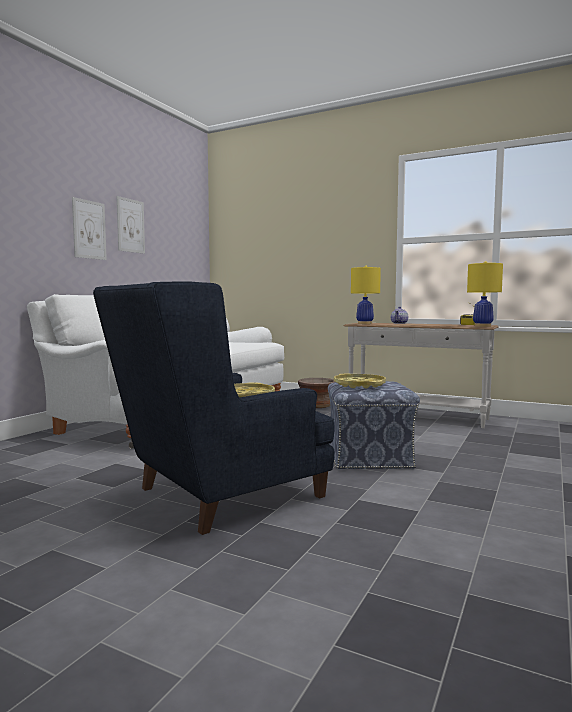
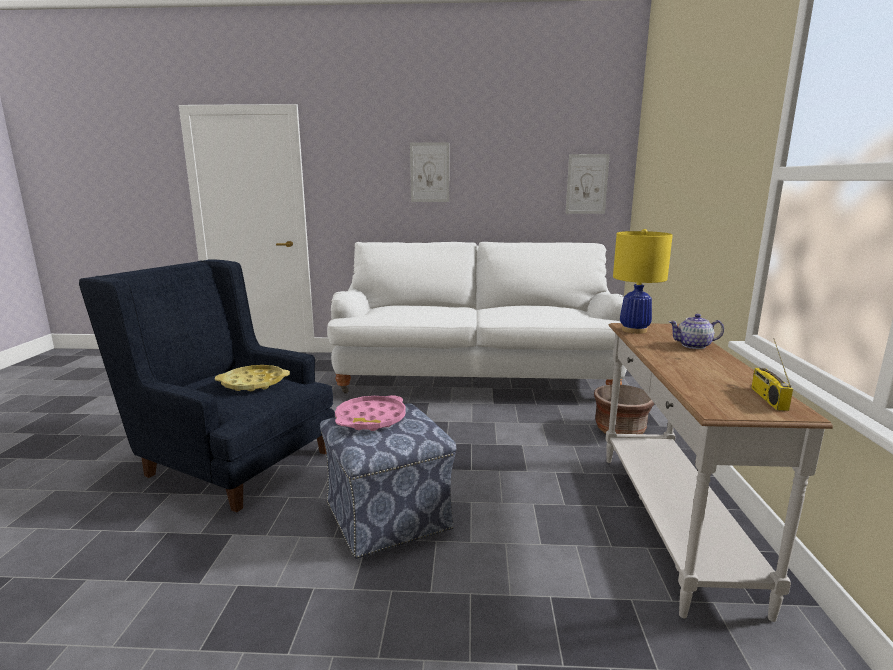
camera: 65 degrees right, 10 degrees up
picture [116,196,145,254] -> picture moved to [566,154,610,214]
yellow tray [334,373,386,388] -> pink tray [335,395,406,431]
yellow table lamp [467,261,503,327] -> none

